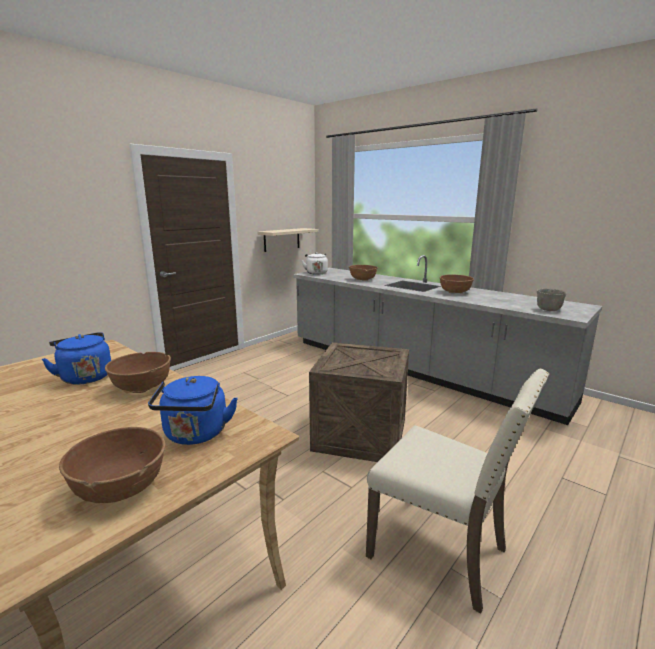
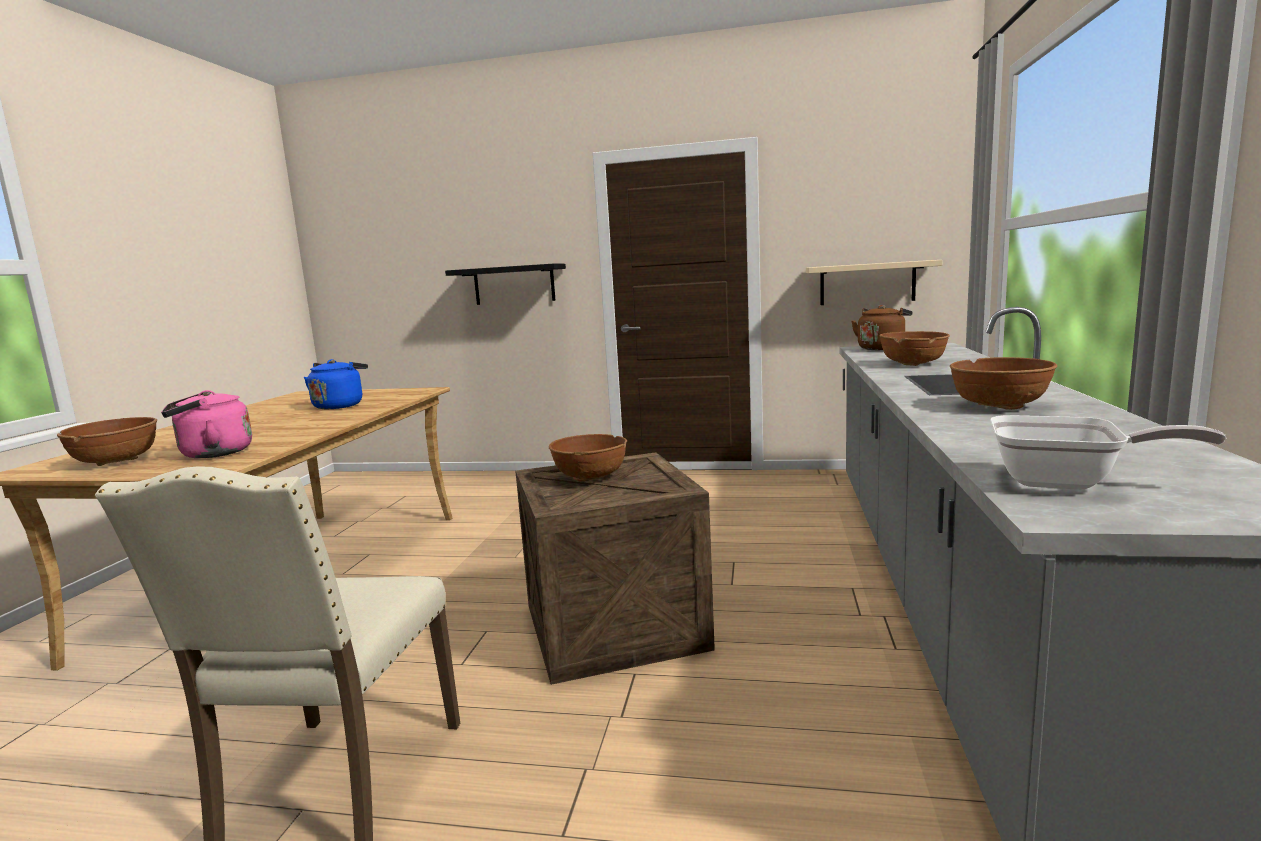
camera: 60 degrees right, 5 degrees down
brown bowl [105,352,171,393] -> brown bowl moved to [549,434,627,482]
blue kettle [148,376,238,445] -> pink kettle [161,390,252,458]
white kettle [301,252,328,275] -> brown kettle [852,305,913,350]
grey bowl [537,289,567,311] -> frying pan [990,415,1226,490]
none -> black shelf [445,263,566,305]

